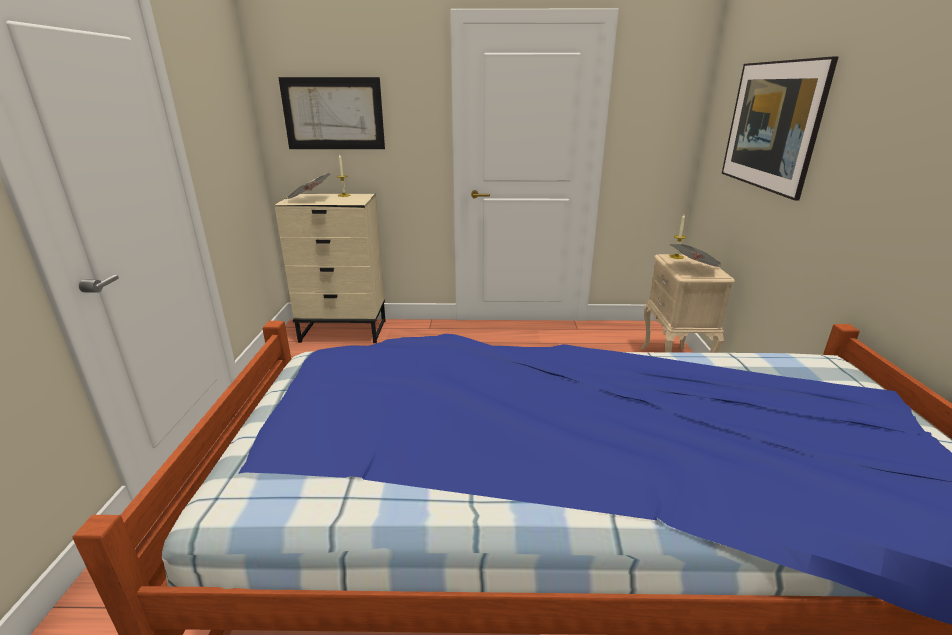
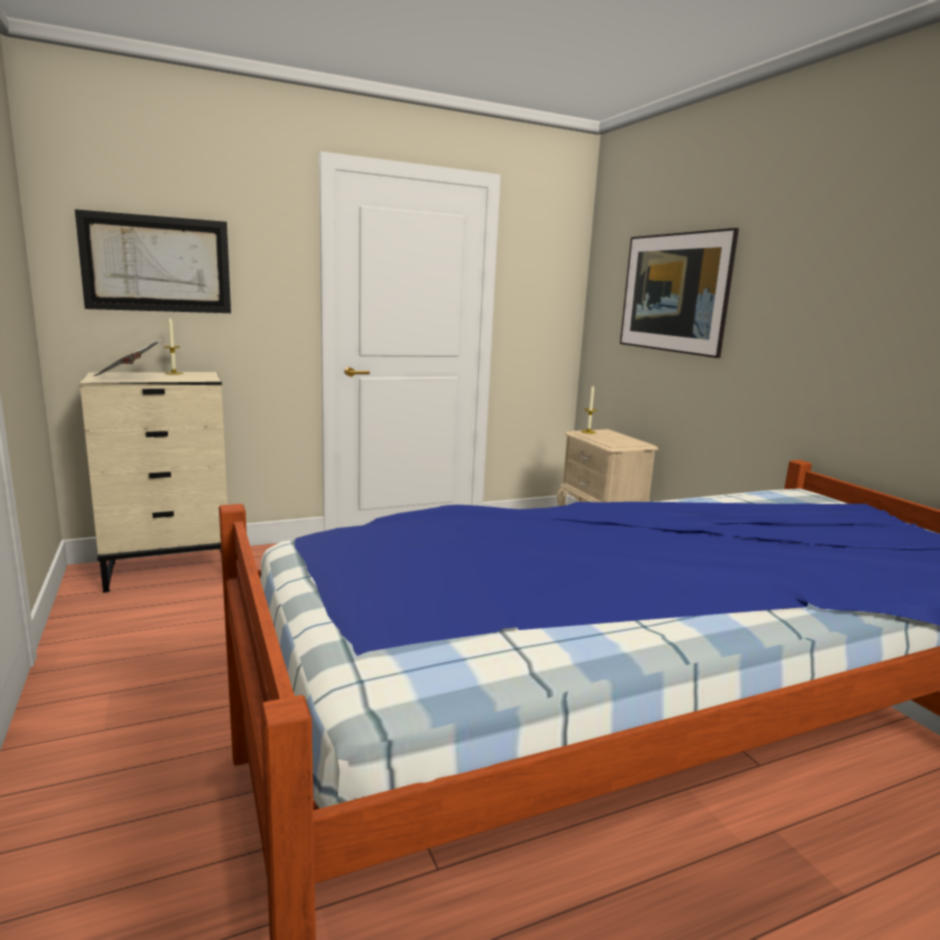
camera: 25 degrees left, 10 degrees down
newspaper [670,244,722,267] -> none

